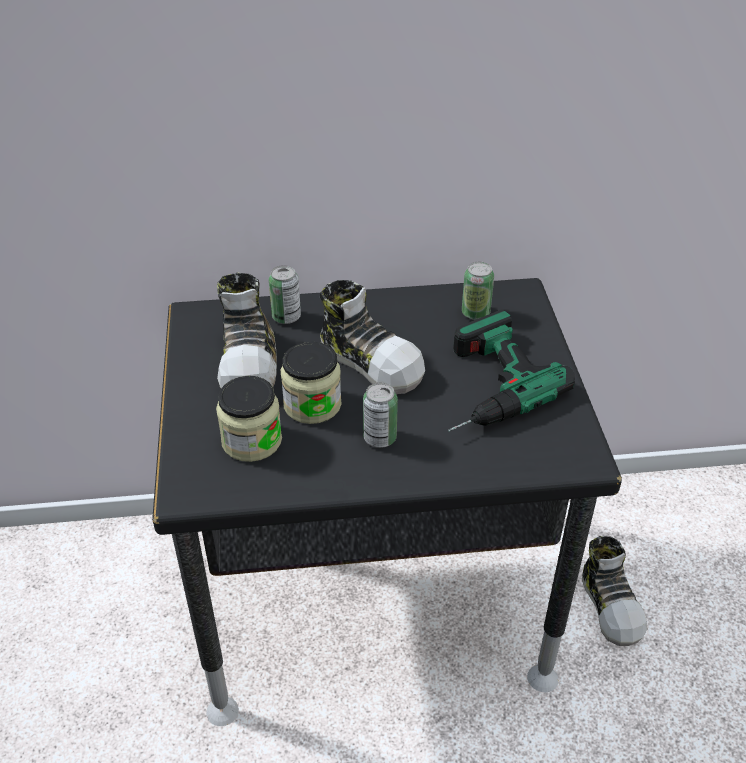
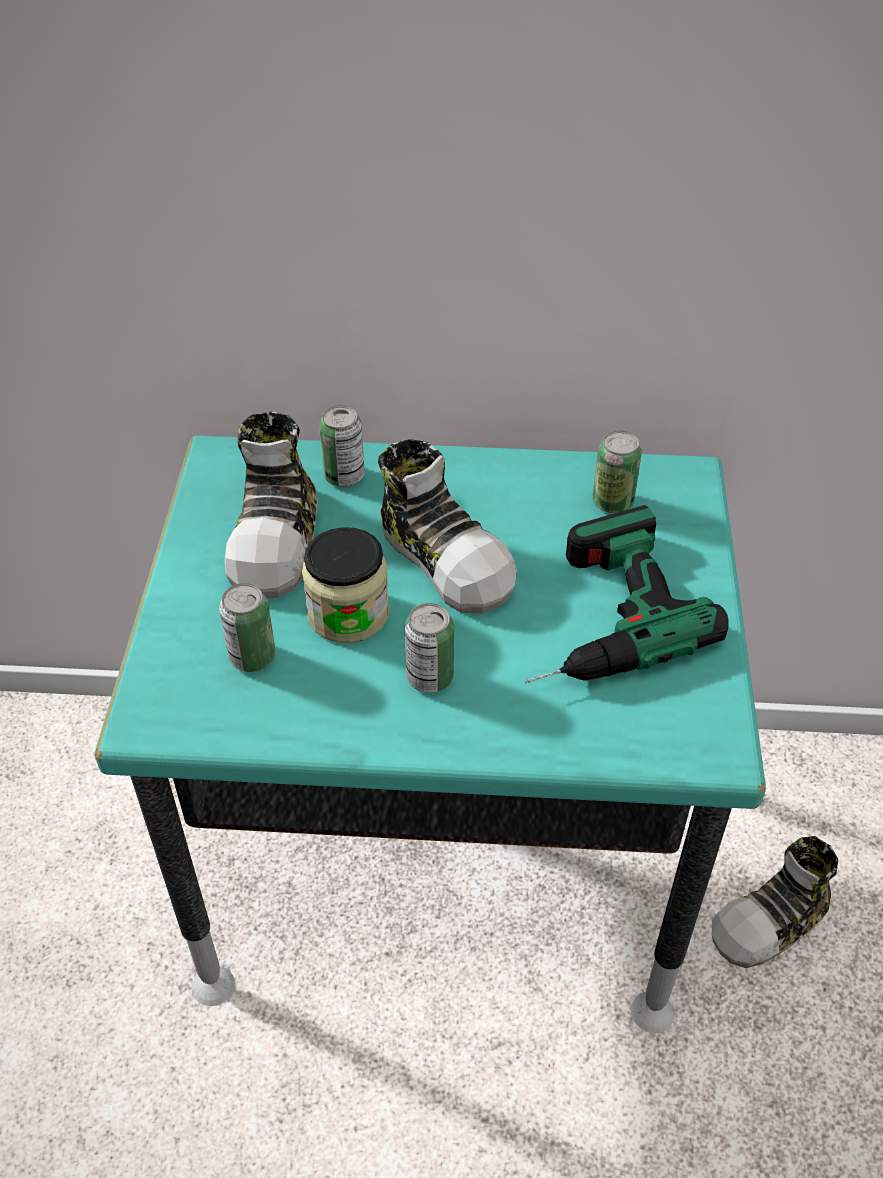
camera: 10 degrees right, 5 degrees up
black desk [152,278,622,726] -> turquoise desk [95,436,766,1033]
jar [216,376,282,462] -> can [219,583,276,672]
shoe [582,536,647,646] -> shoe turned 60 degrees clockwise [712,836,838,968]

